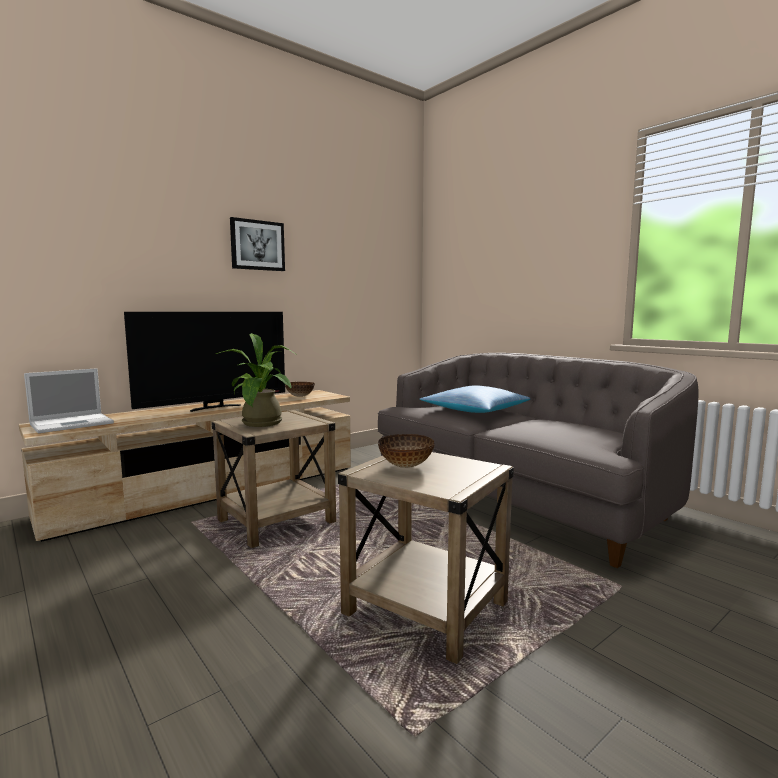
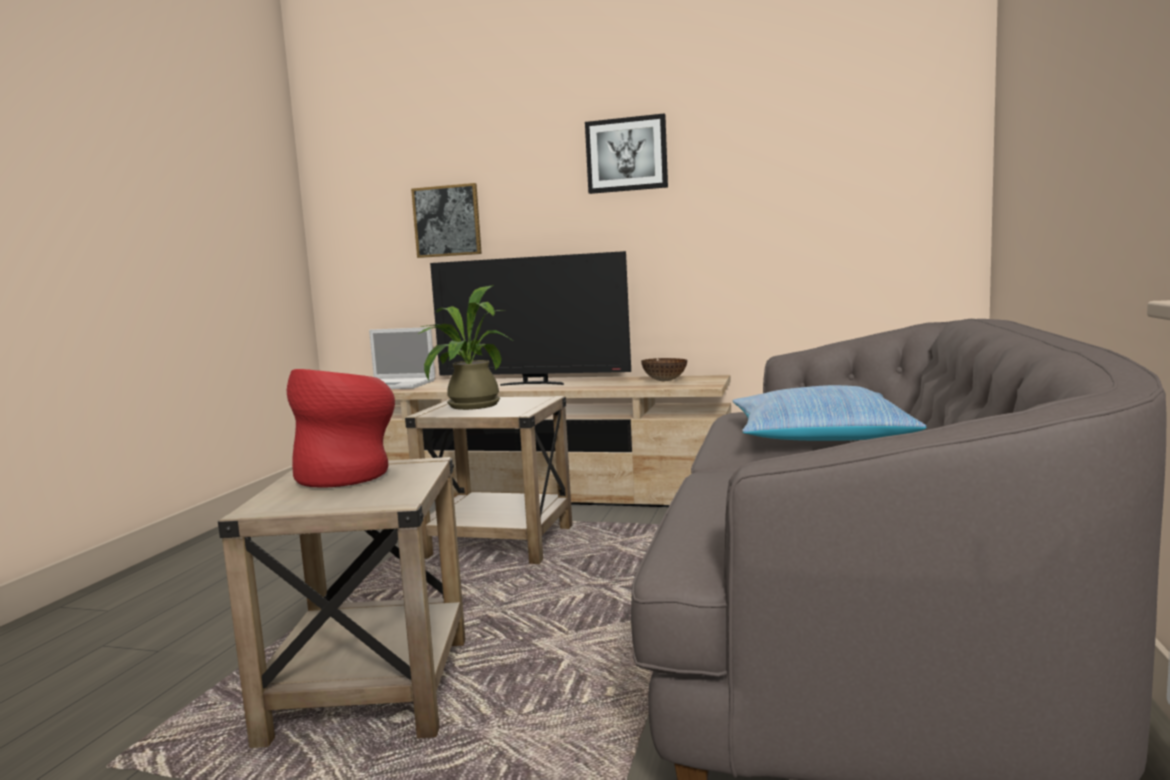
camera: 55 degrees right, 0 degrees up
bowl [378,434,434,468] -> red vase [287,369,395,488]
none -> picture [411,183,482,258]

